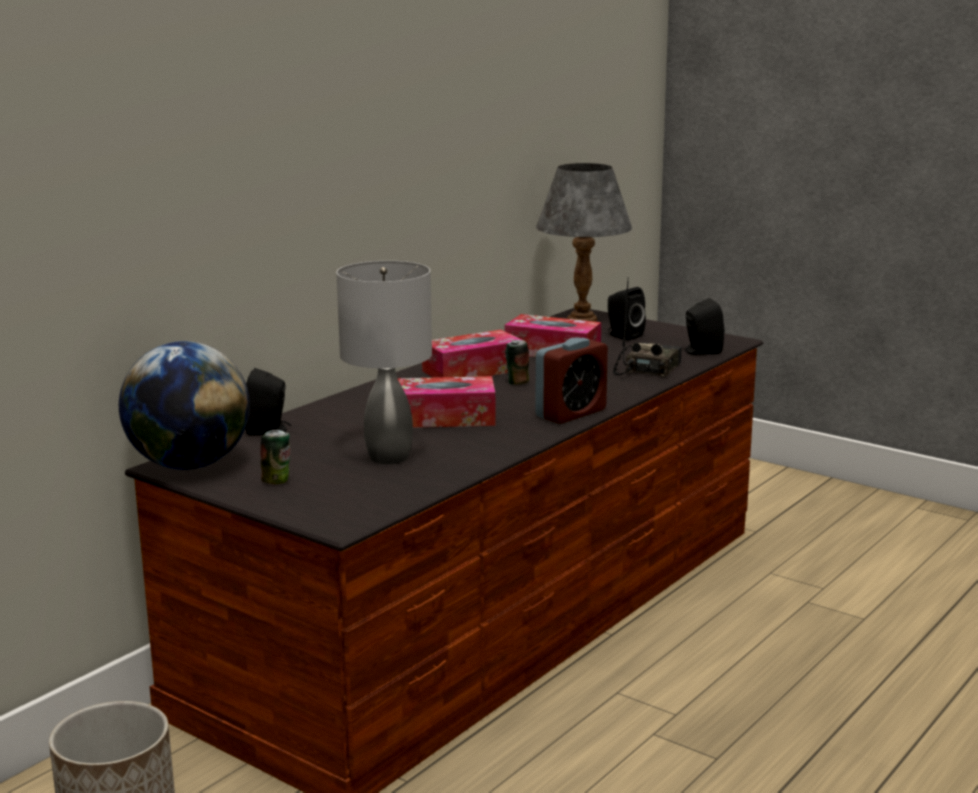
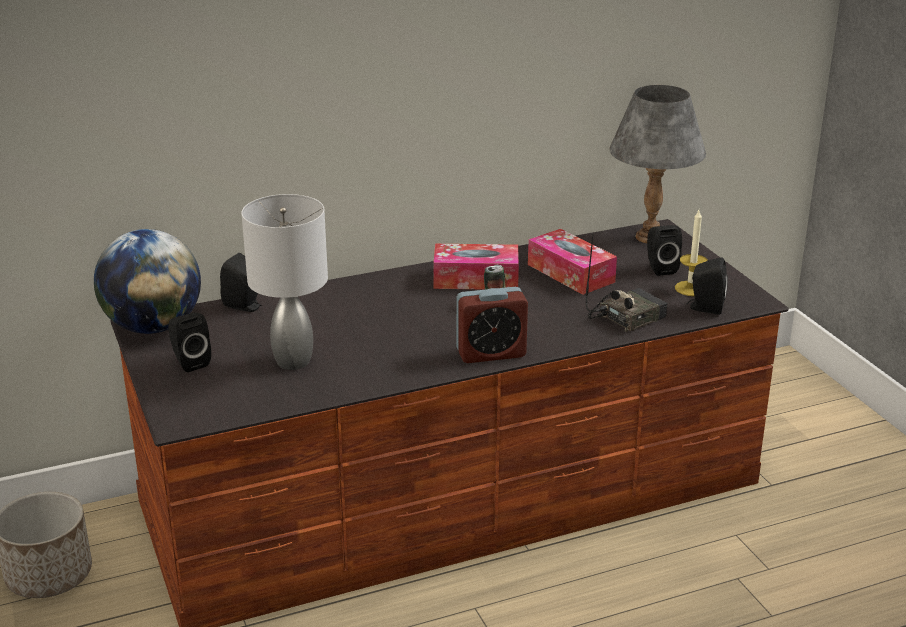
camera: 30 degrees right, 10 degrees up
can [261,430,291,484] -> black speaker [168,313,211,372]
tissue box [397,376,495,428] -> none
none -> candle [675,210,708,296]

